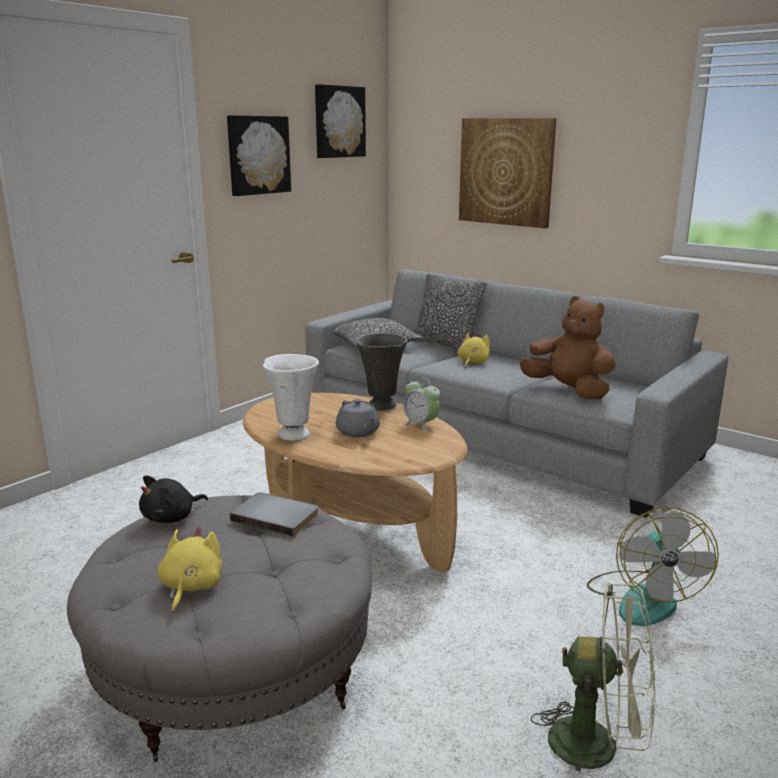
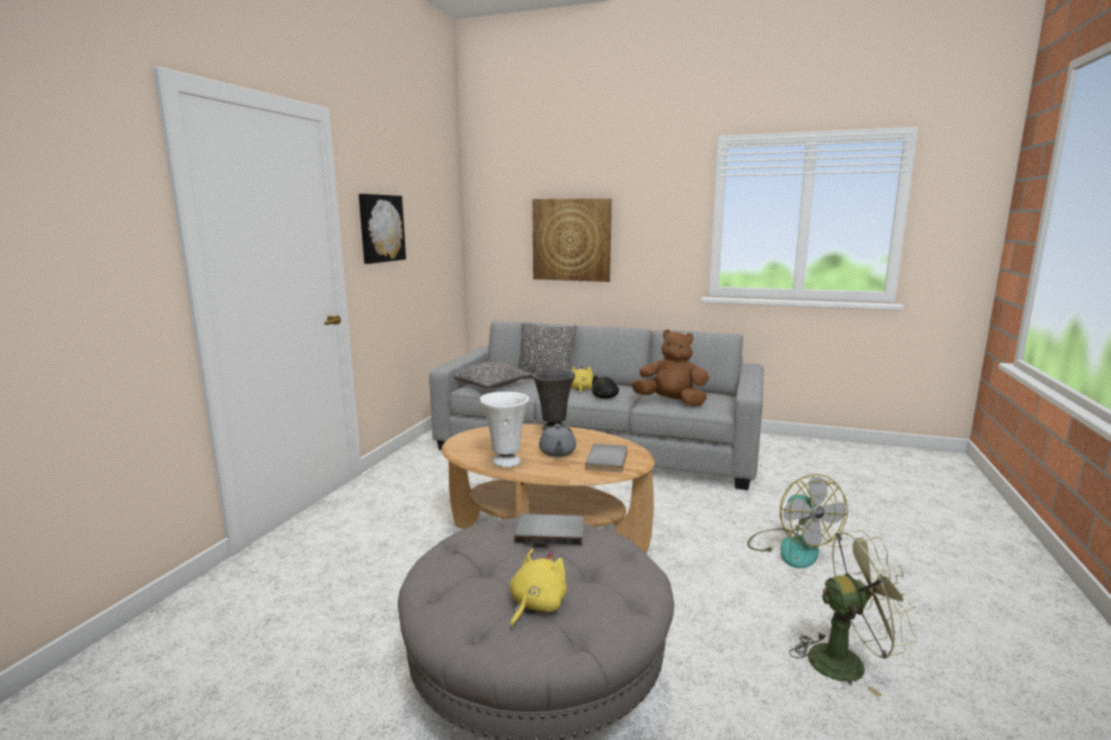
camera: 20 degrees left, 5 degrees down
black plush toy [139,475,208,523] -> black plush toy moved to [591,375,619,399]
yellow plush toy [158,527,223,613] -> yellow plush toy turned 45 degrees clockwise [510,548,567,628]
picture [315,84,366,158] -> none
grey teapot [336,399,380,437] -> grey teapot turned 45 degrees clockwise [539,424,576,457]
alarm clock [403,377,440,432] -> none
none -> grey book [585,444,627,472]

